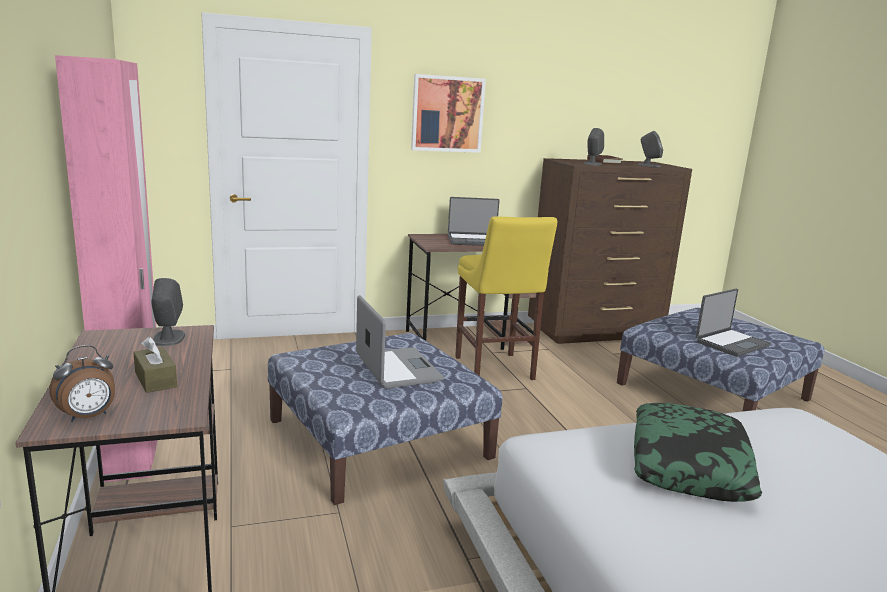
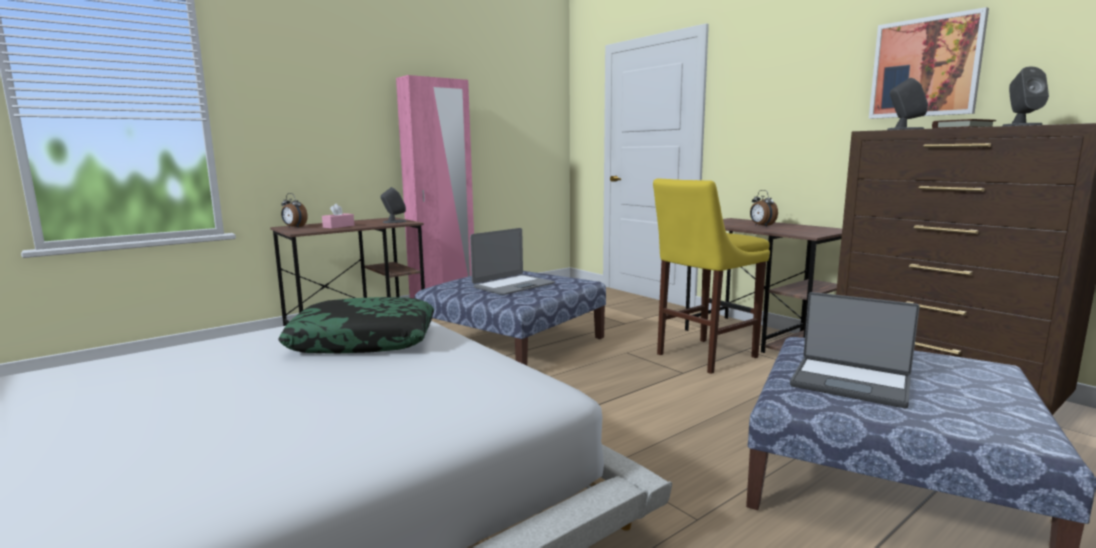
camera: 70 degrees right, 5 degrees down
brown tissue box [133,337,177,393] -> pink tissue box [322,203,354,229]
picture [411,74,486,153] -> picture moved to [869,7,989,119]
laptop [448,197,500,246] -> alarm clock [750,190,778,227]

